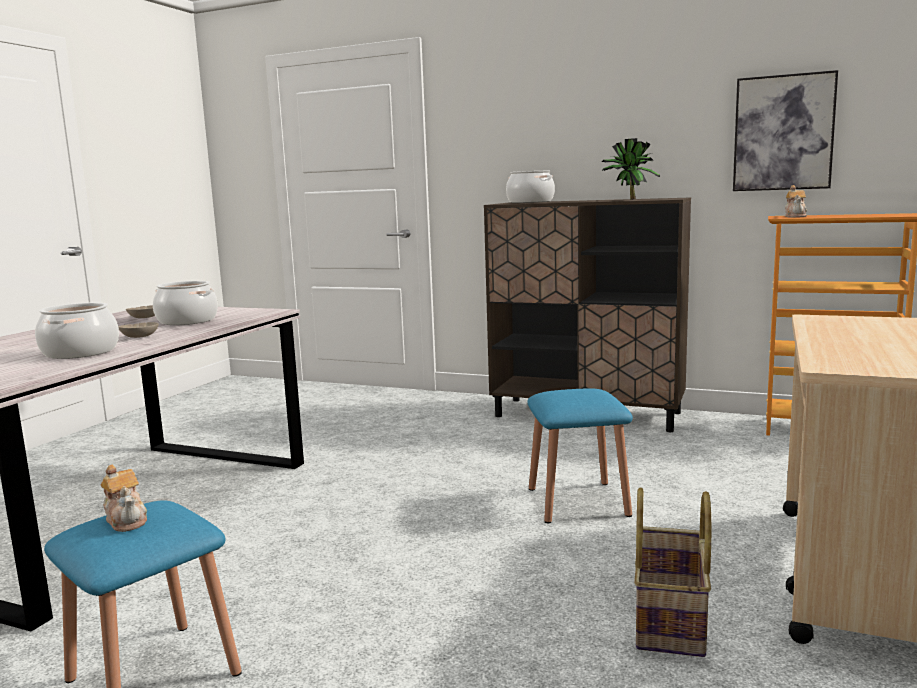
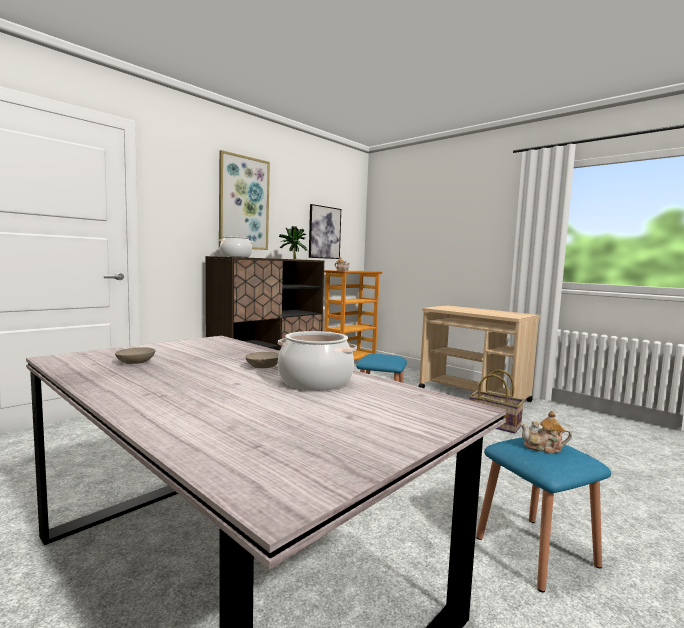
camera: 70 degrees left, 5 degrees down
teapot [101,465,147,532] -> teapot turned 150 degrees counterclockwise [520,411,572,454]
cooking pot [153,281,218,325] -> none
none -> picture [219,150,270,250]

